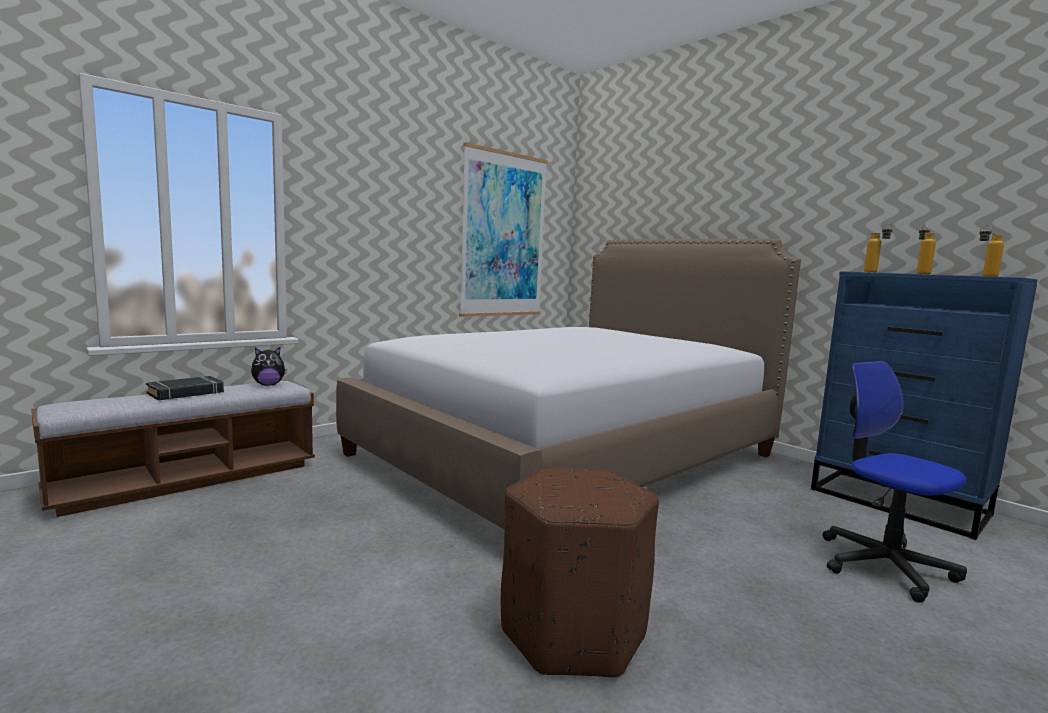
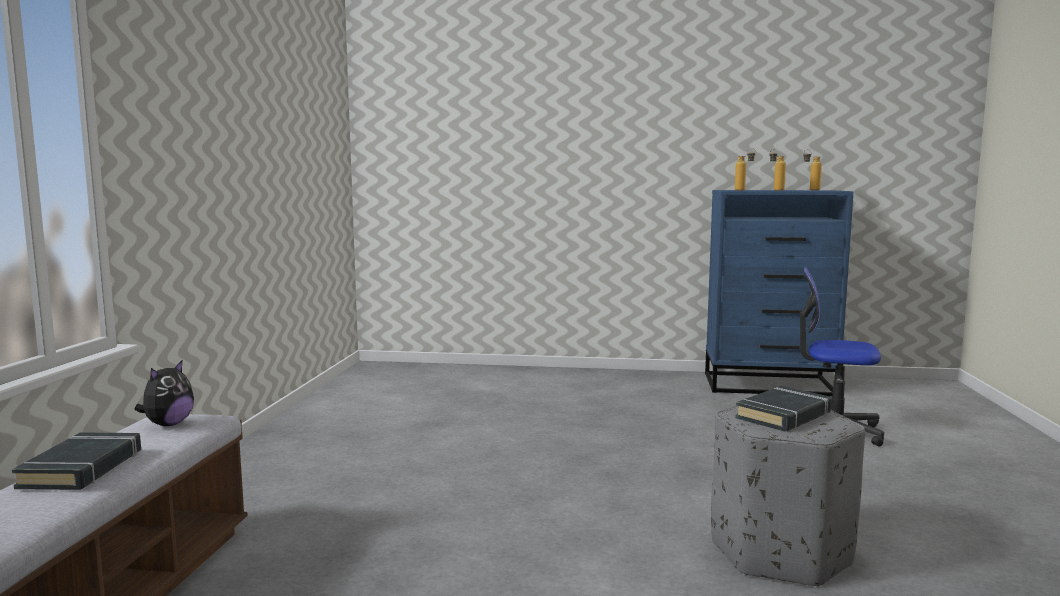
camera: 40 degrees left, 0 degrees up
bed [336,239,801,530] -> none
picture [459,142,548,317] -> none
brown ottoman [501,467,659,678] -> grey ottoman [711,405,865,588]
none -> black book [735,386,831,432]

